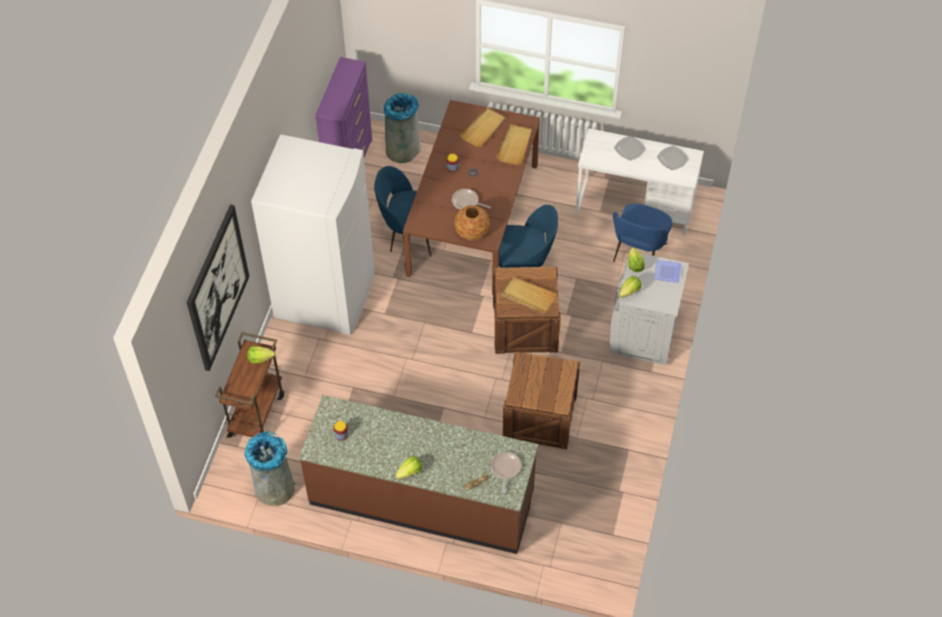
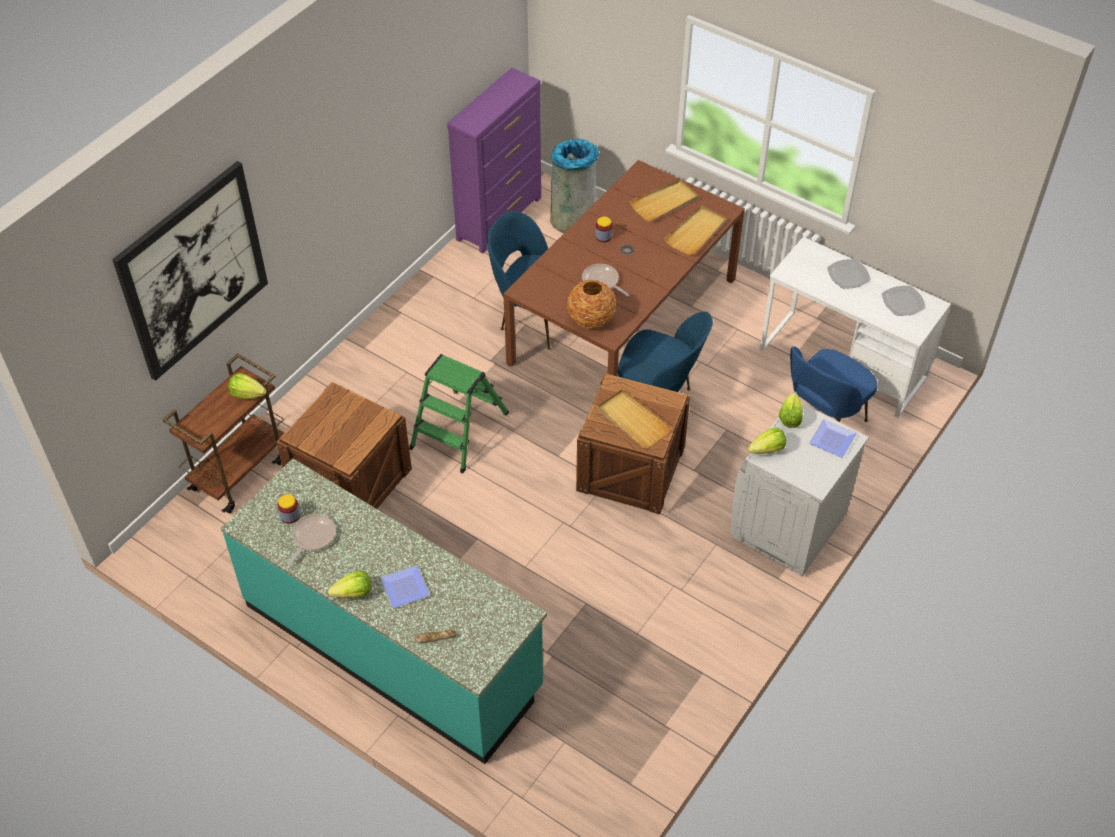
camera: 20 degrees right, 5 degrees down
grey trash can [244,431,296,506] -> none
white fridge [251,134,375,335] -> none
brown counter [299,395,538,554] -> turquoise counter [221,458,547,764]
frying pan [491,452,521,493] -> frying pan moved to [287,514,336,566]
crate [503,352,580,449] -> crate moved to [276,382,412,509]
none -> plate [380,565,430,608]
none -> green step ladder [409,354,509,473]

